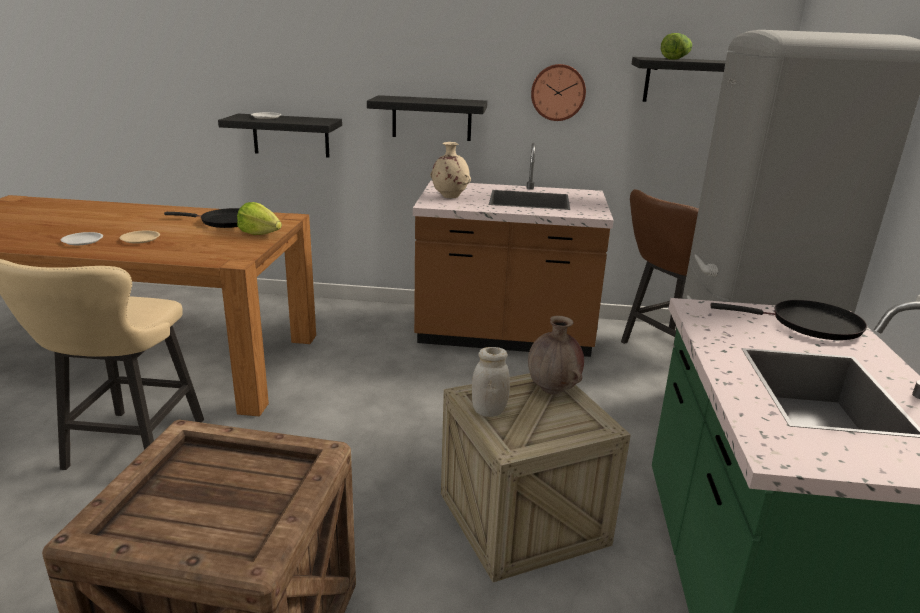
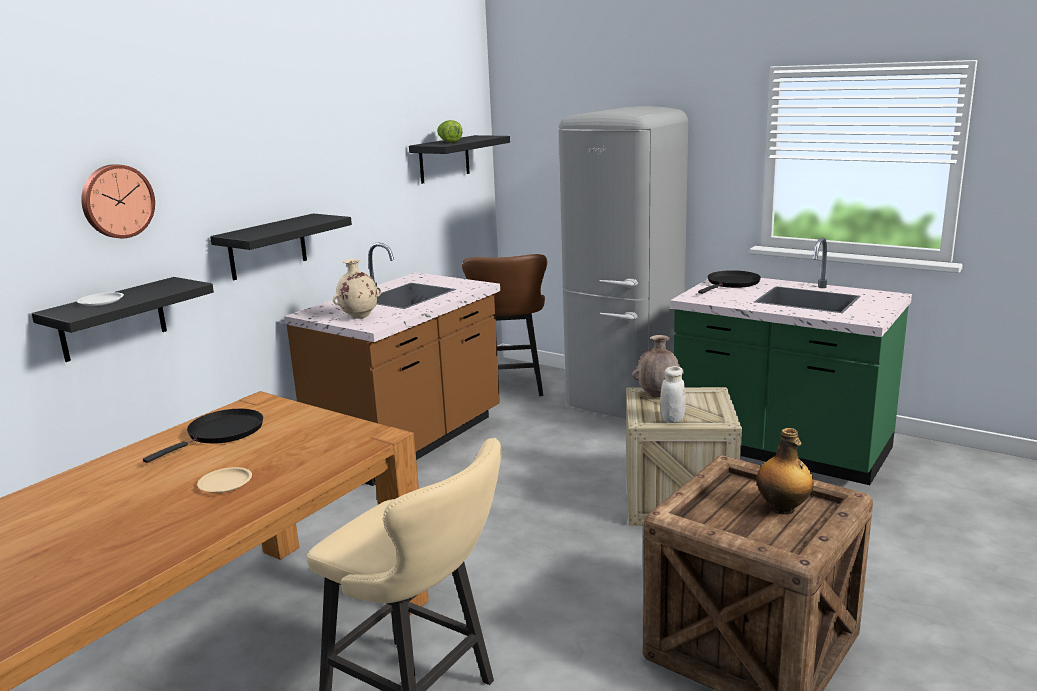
camera: 60 degrees left, 5 degrees down
white plate [61,232,103,245] -> none
lettuce [237,202,282,235] -> none
wall clock [531,64,586,121] -> wall clock moved to [81,164,155,238]
none -> bottle [757,428,814,515]

